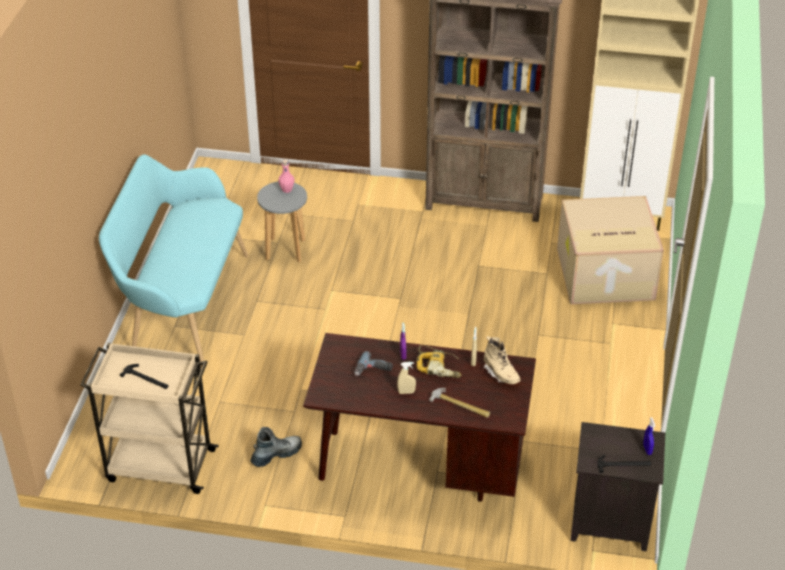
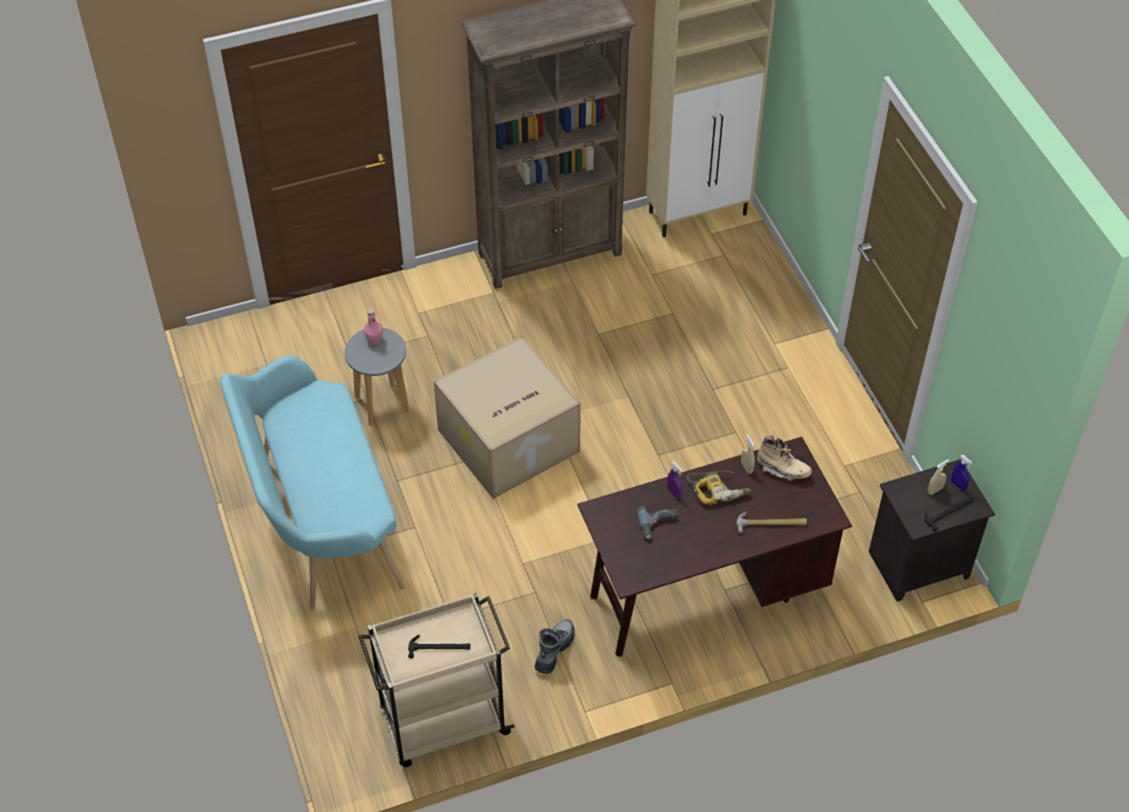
camera: 30 degrees left, 10 degrees up
beige spray bottle [397,362,416,394] -> beige spray bottle moved to [928,459,949,495]
cardboard box [557,196,664,304] -> cardboard box moved to [434,336,581,499]

